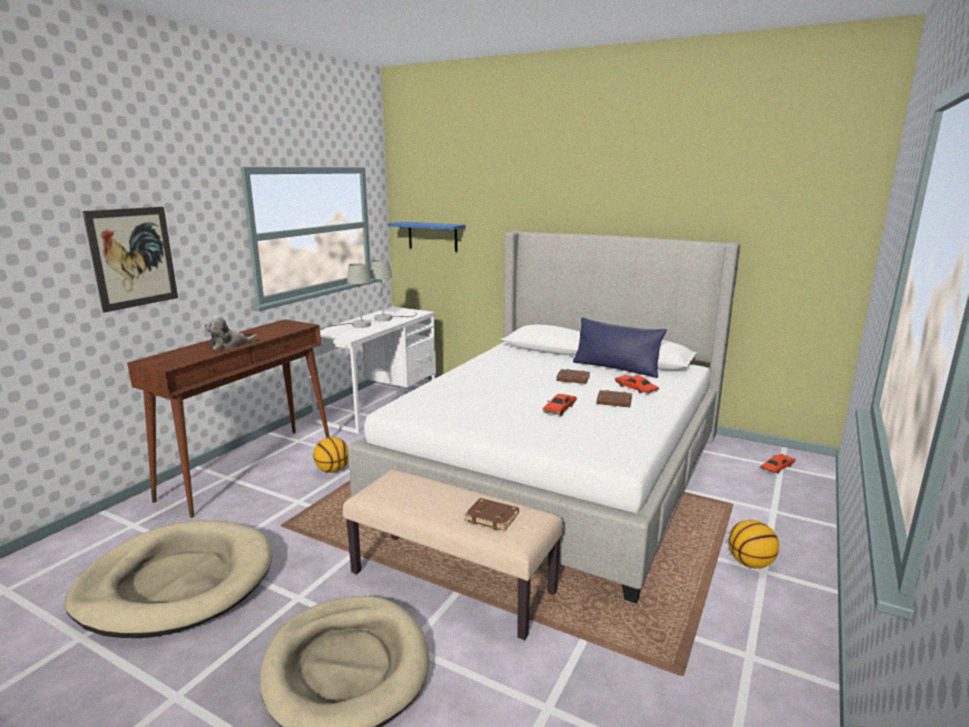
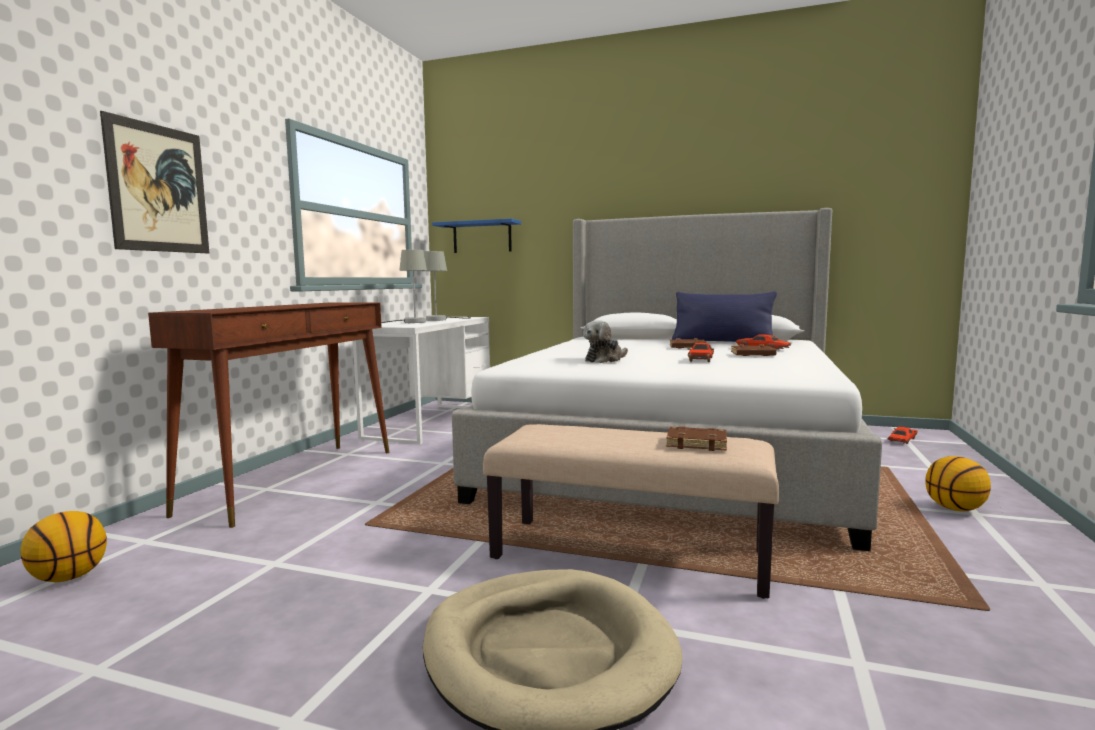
camera: 10 degrees left, 10 degrees down
beige dog bed [65,520,272,638] -> none
plush toy [204,315,258,350] -> plush toy moved to [583,320,628,363]
basketball [313,437,349,473] -> basketball moved to [21,511,107,582]

